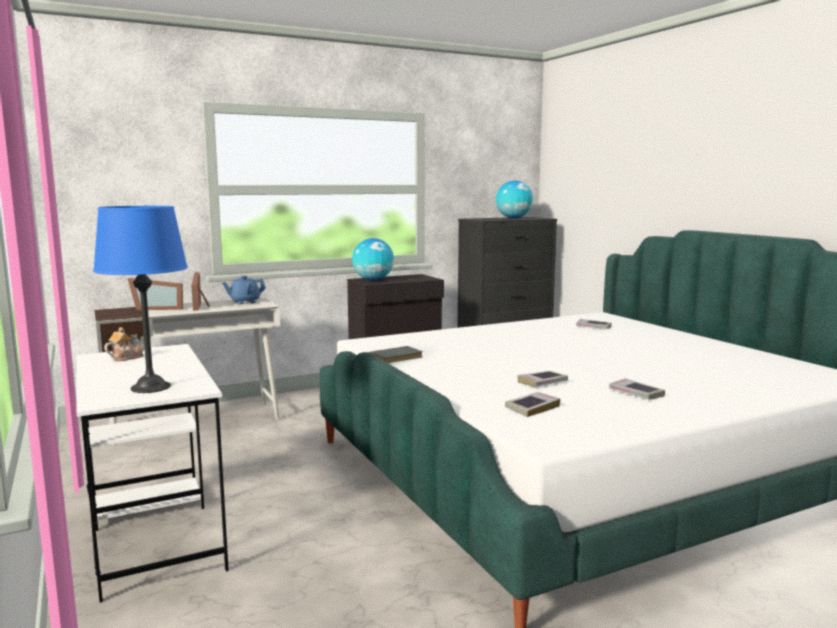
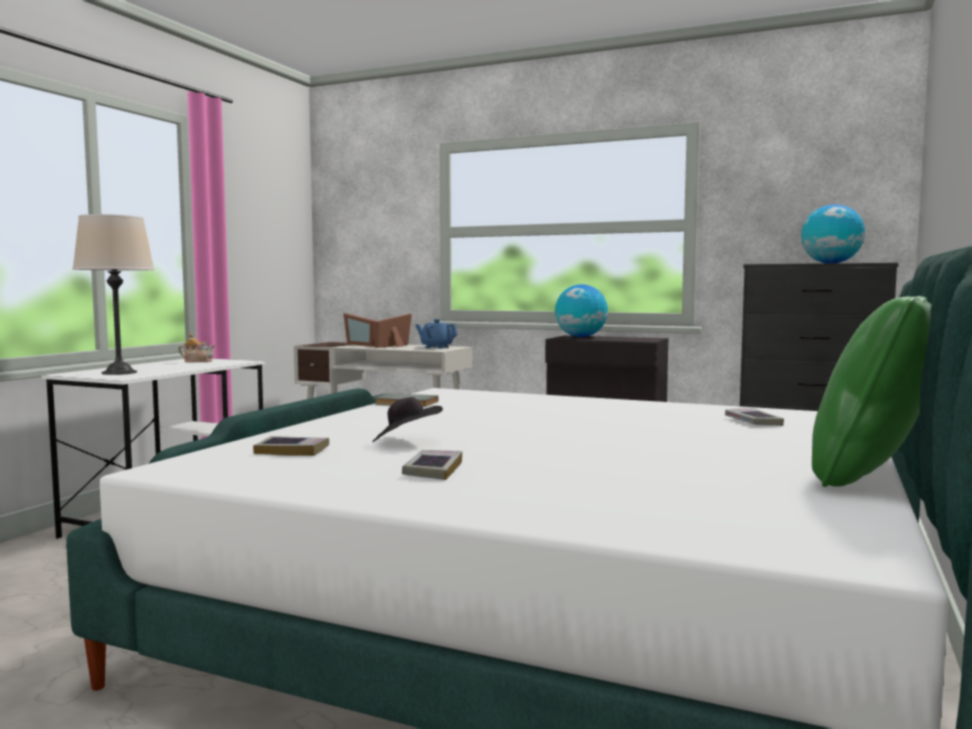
camera: 50 degrees right, 5 degrees down
blue table lamp [93,206,188,393] -> beige table lamp [72,214,154,375]
book [518,371,568,387] -> black hat [372,397,443,442]
none -> green pillow [812,296,932,487]

